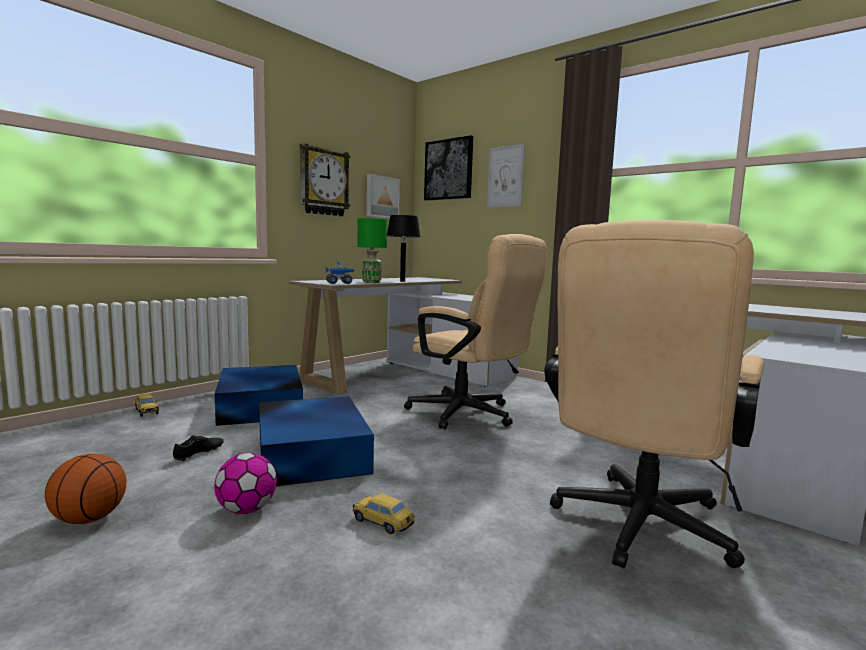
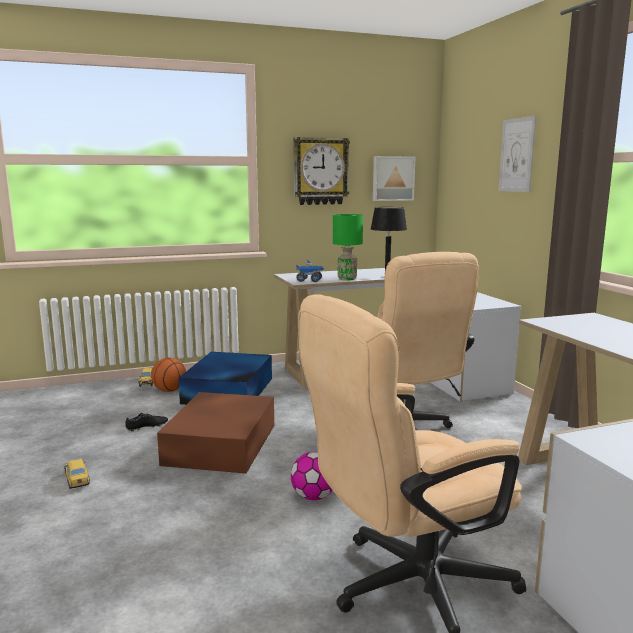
camera: 30 degrees right, 5 degrees up
basketball [45,454,126,524] -> basketball moved to [151,358,186,392]
football [214,453,277,514] -> football moved to [291,452,333,500]
blue storage box [259,396,374,487] -> brown storage box [157,392,274,474]
toy car [352,493,415,534] -> toy car moved to [64,459,90,489]
picture [424,135,473,201] -> none

